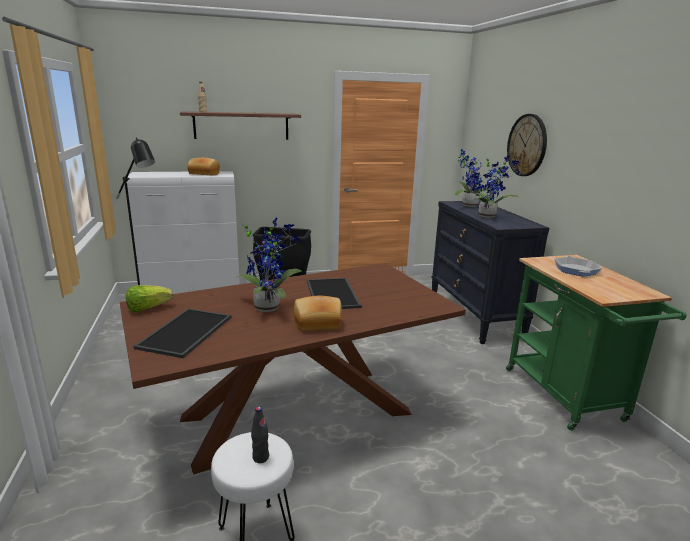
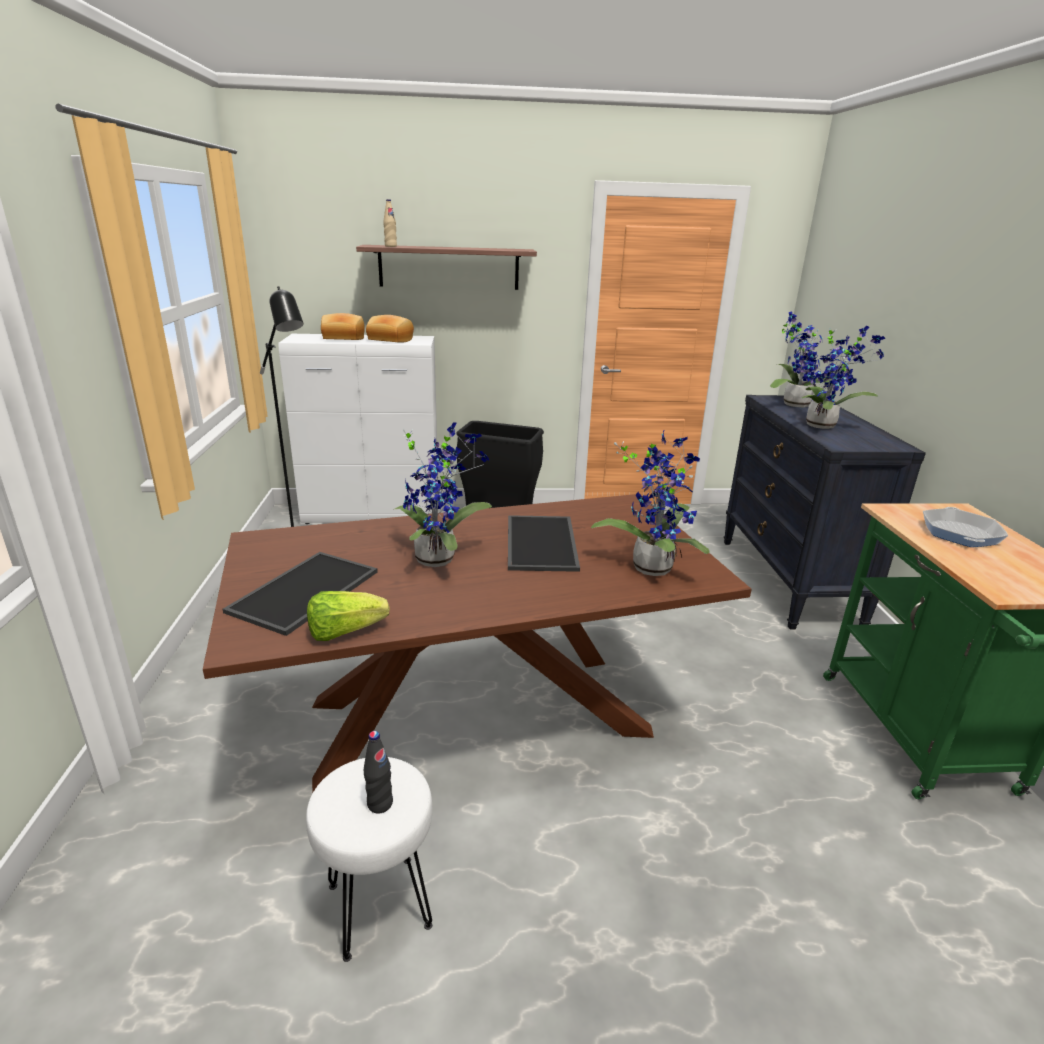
camera: 10 degrees right, 5 degrees up
lettuce [126,285,173,312] -> lettuce moved to [307,591,390,641]
bread [294,296,342,331] -> bread moved to [321,313,365,340]
wall clock [507,114,547,176] -> none
none -> potted plant [591,429,710,576]

